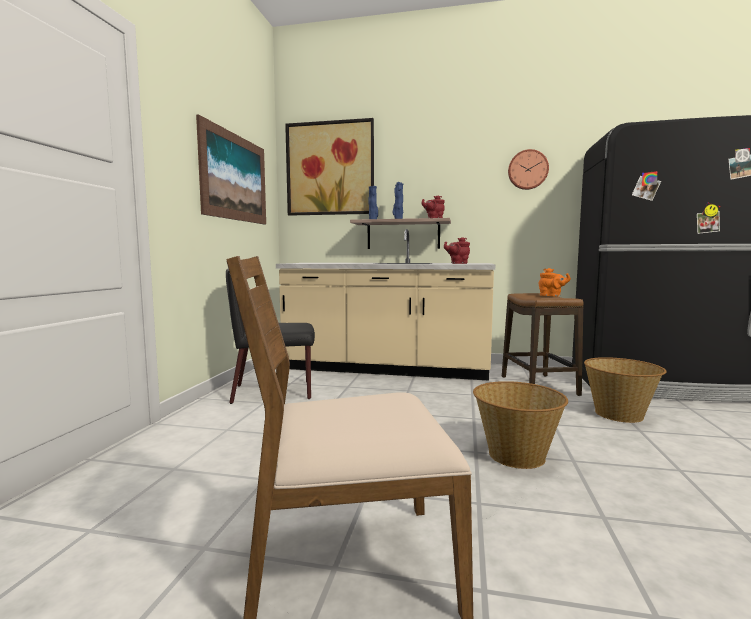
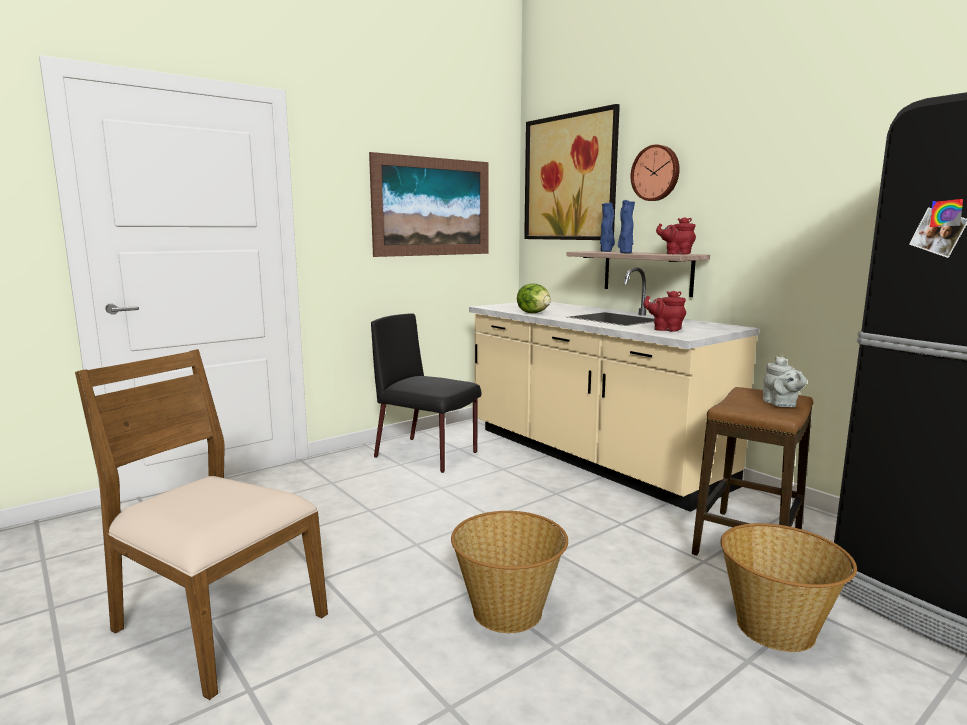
camera: 40 degrees right, 5 degrees up
wall clock [508,149,549,190] -> wall clock moved to [631,144,680,201]
orange teapot [539,268,571,296] -> grey teapot [763,356,807,407]
none -> lettuce [517,283,551,313]

